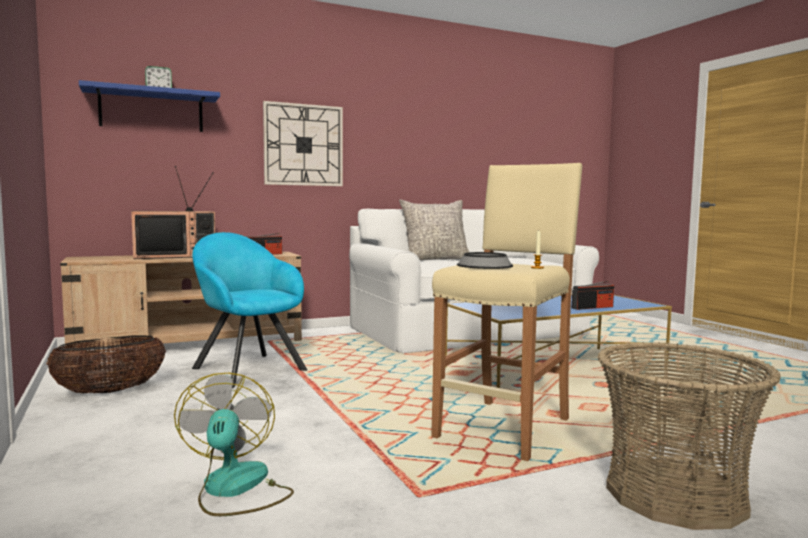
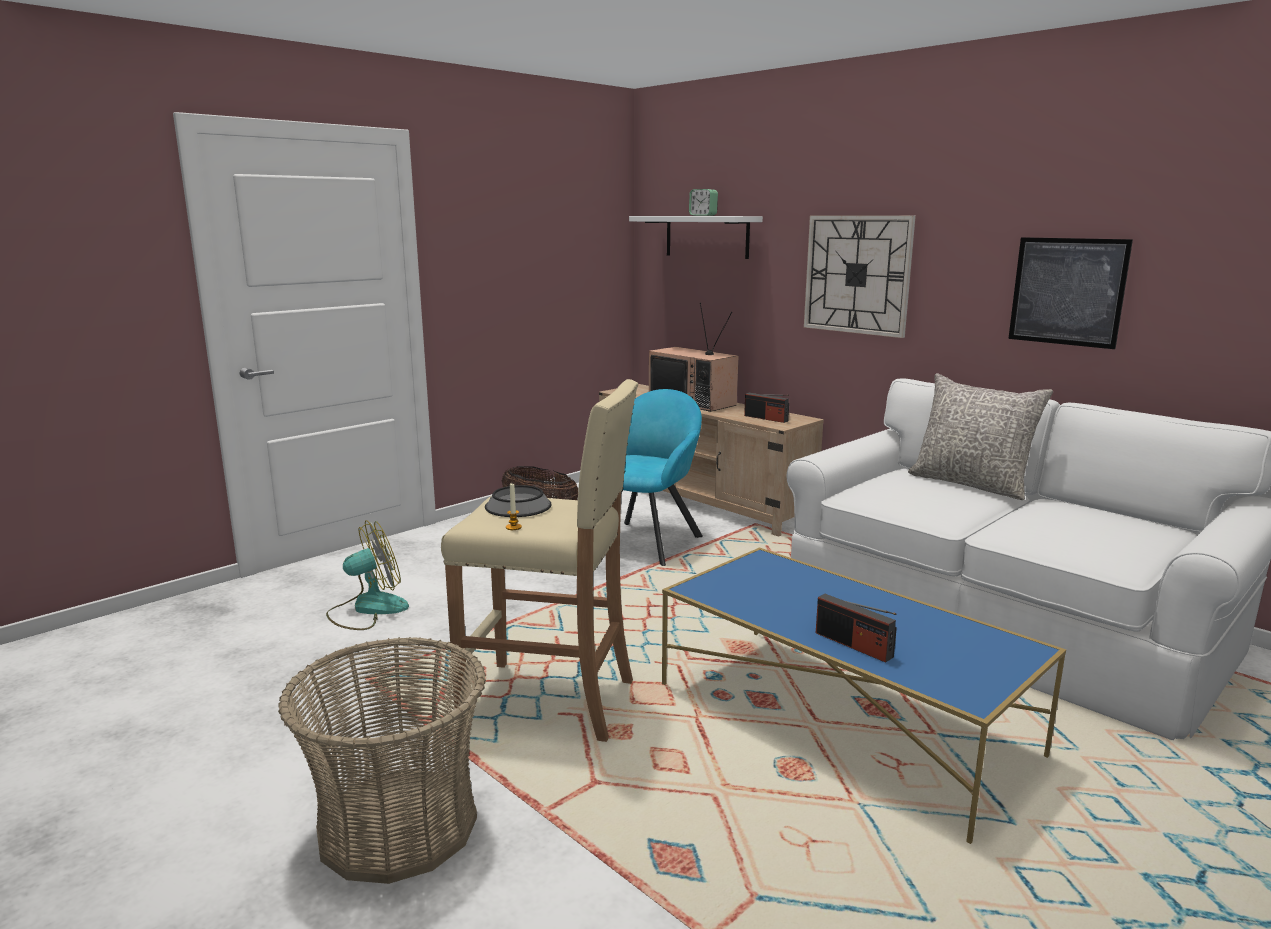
camera: 70 degrees right, 10 degrees up
blue shelf [79,80,220,132] -> white shelf [629,216,763,259]
none -> picture [1008,237,1133,349]

